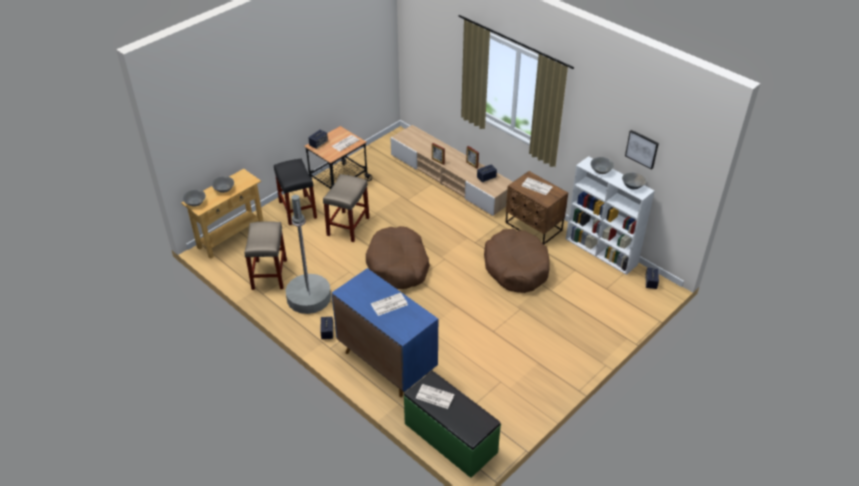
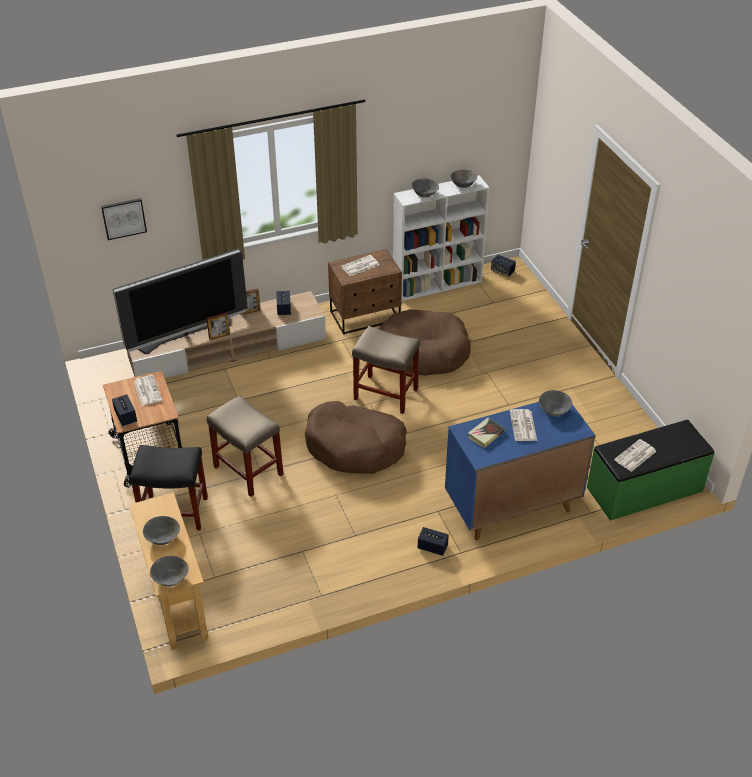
camera: 65 degrees left, 0 degrees up
beige stool [245,221,287,290] -> beige stool moved to [352,326,420,414]
grey floor lamp [286,195,331,314] -> none
picture [625,130,659,169] -> picture moved to [101,198,147,240]
none -> television [113,249,248,354]
none -> book [468,418,505,448]
none -> grey bowl [539,390,572,416]

